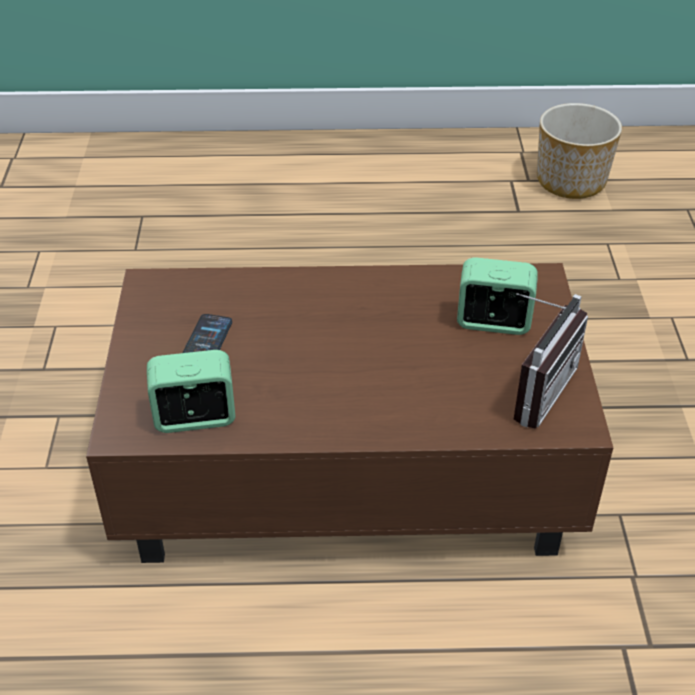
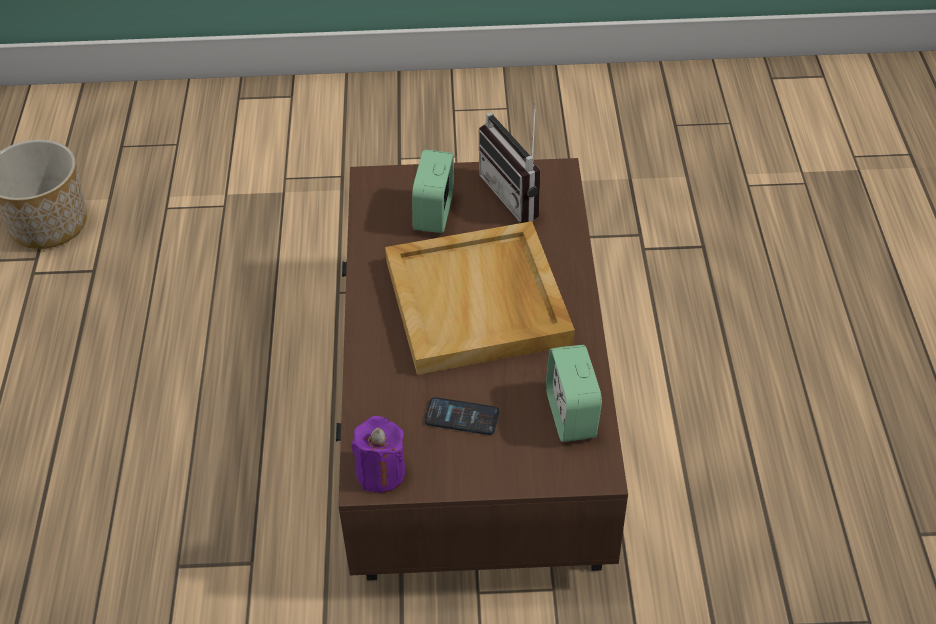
camera: 90 degrees left, 5 degrees up
radio [514,293,588,429] -> radio turned 150 degrees counterclockwise [479,101,540,223]
none -> purple candle [351,416,406,493]
none -> beige tray [385,221,575,375]

